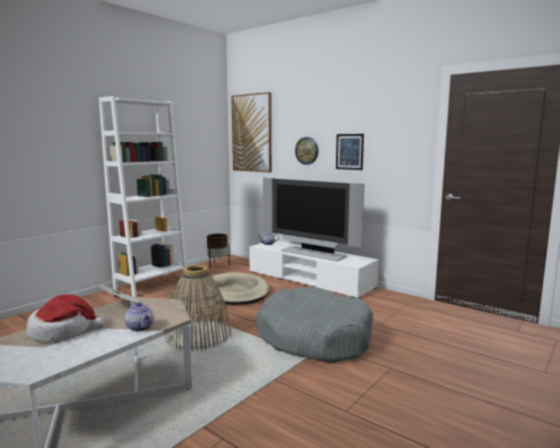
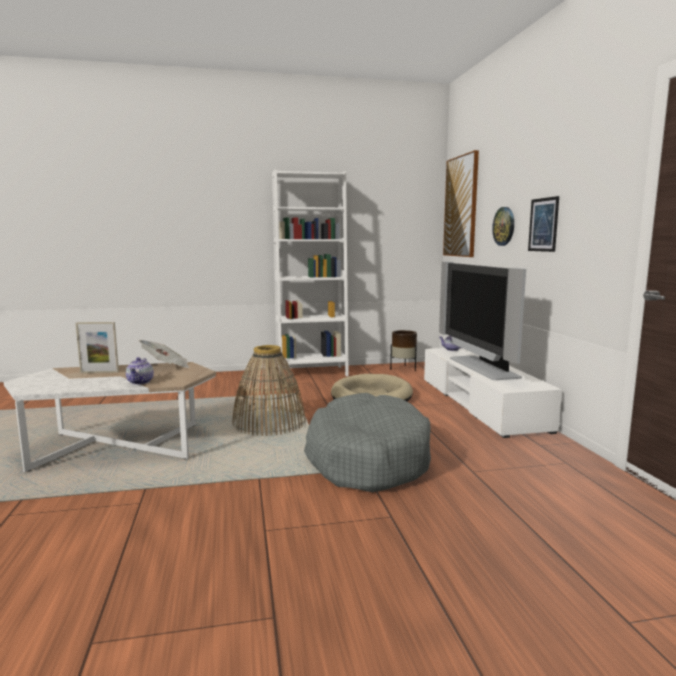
camera: 40 degrees right, 0 degrees up
hat [27,294,105,342] -> picture frame [76,322,119,373]

